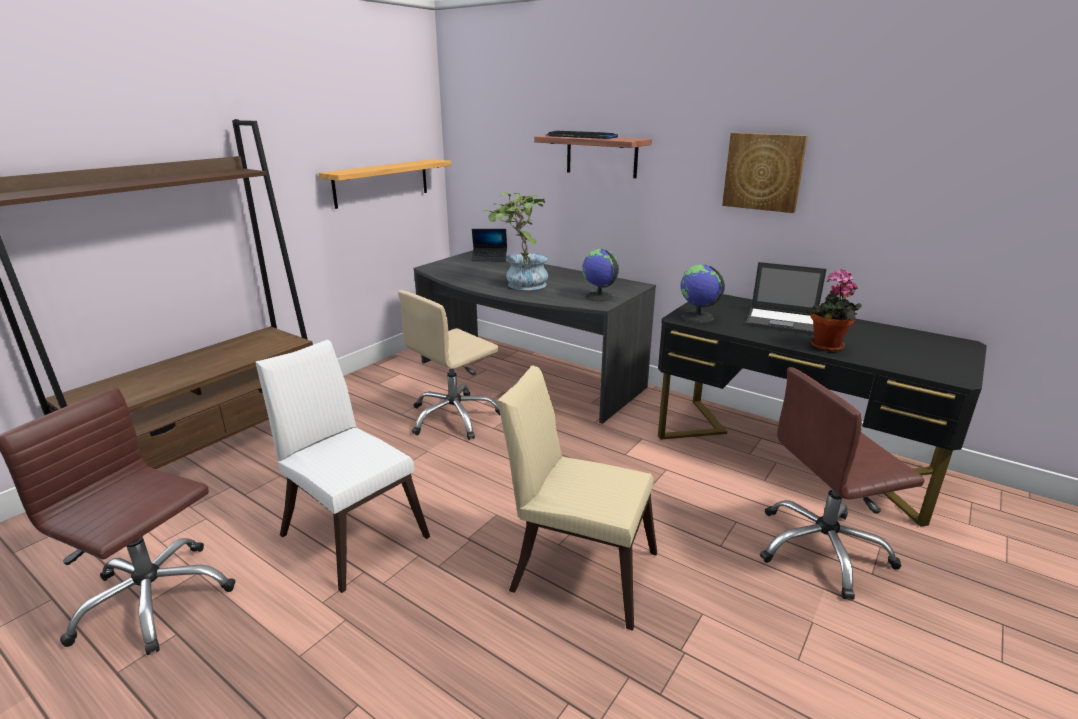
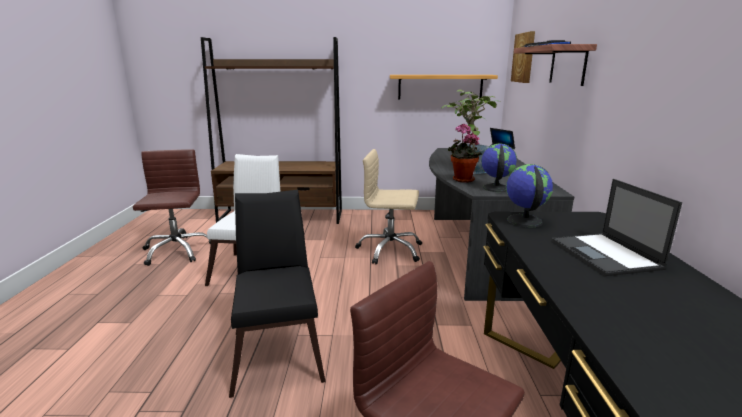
camera: 55 degrees right, 5 degrees down
beige chair [497,366,657,631] -> black chair [229,190,326,398]
picture [722,133,808,213] -> picture moved to [511,31,535,83]
potted plant [806,269,862,352] -> potted plant moved to [448,124,482,183]

